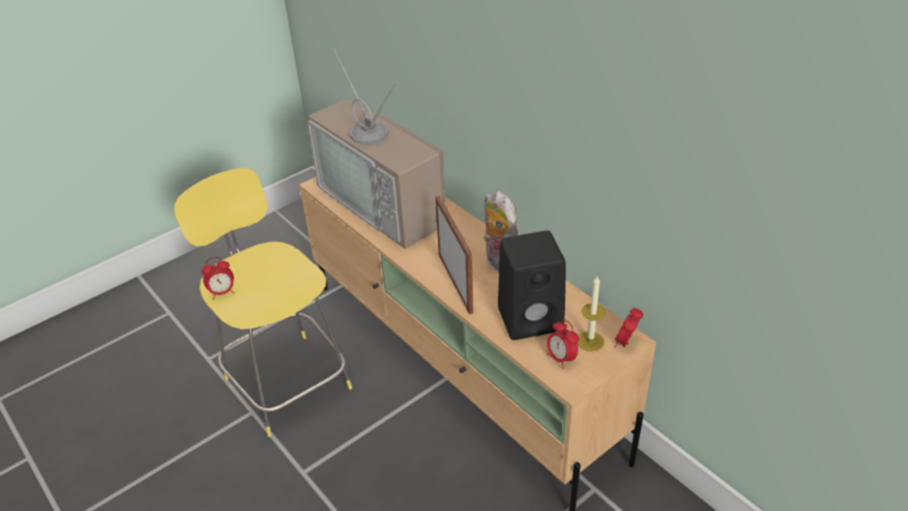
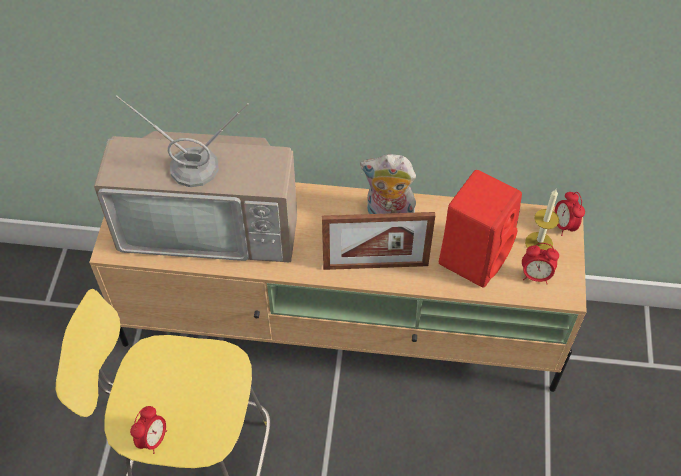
camera: 45 degrees left, 15 degrees up
picture frame [435,196,473,314] -> picture frame turned 150 degrees clockwise [322,212,435,270]
black speaker [498,231,566,340] -> red speaker [439,170,522,288]

